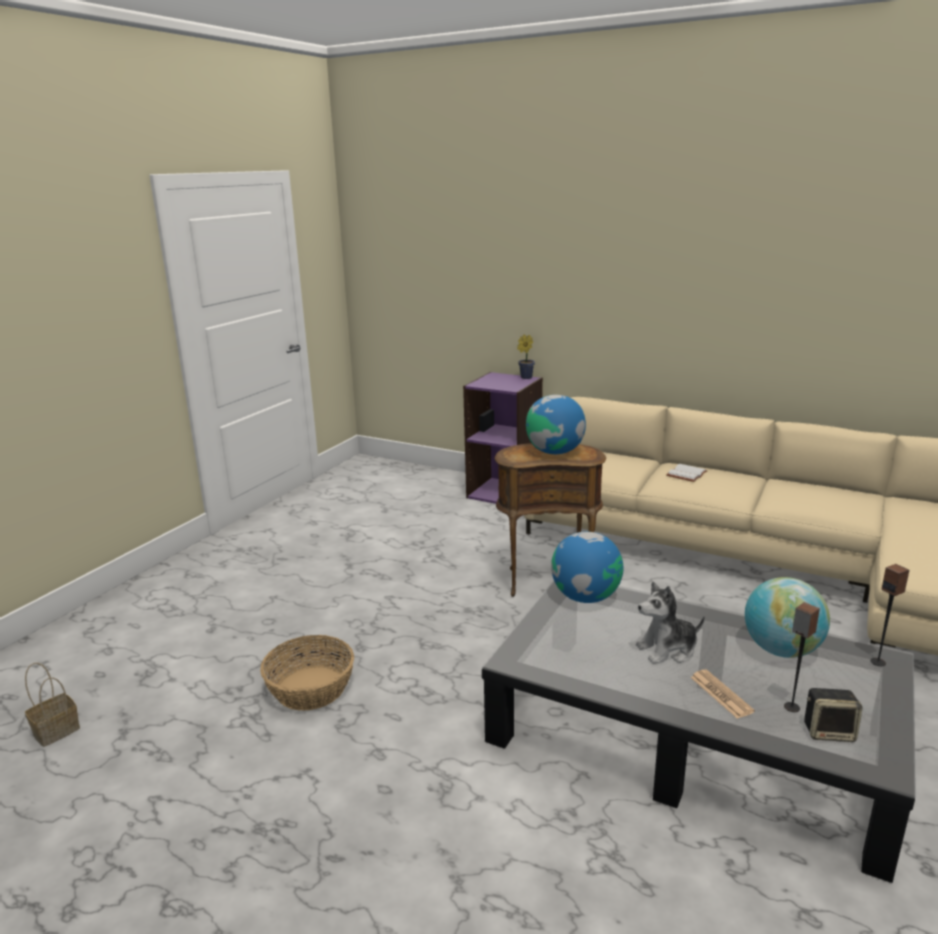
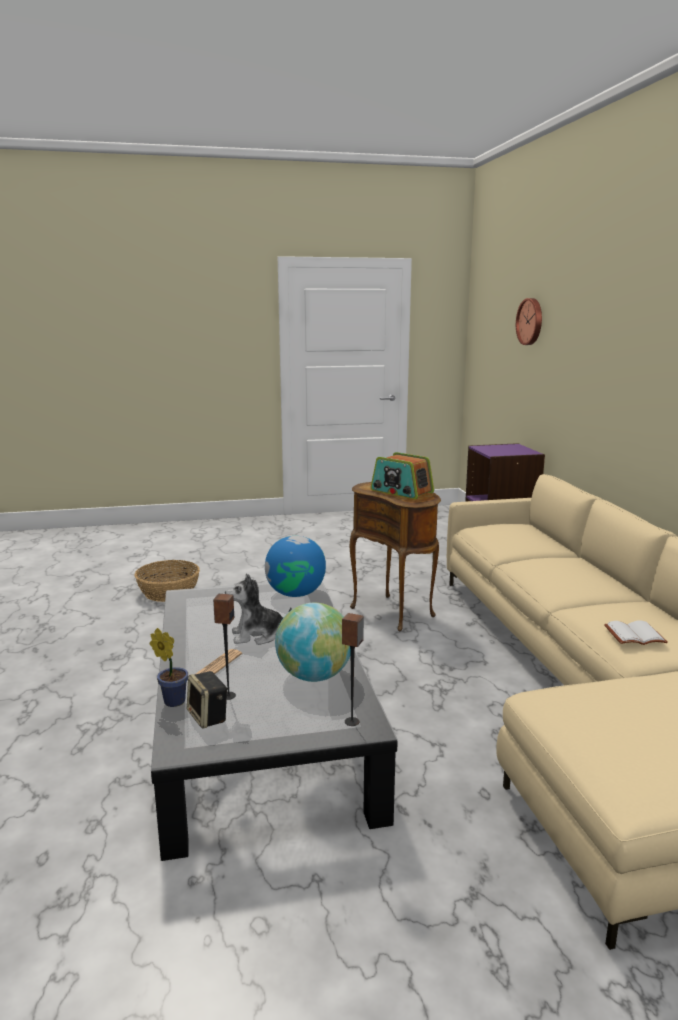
camera: 50 degrees right, 5 degrees down
basket [25,663,80,747] -> none
potted plant [517,335,535,379] -> potted plant moved to [150,628,188,707]
globe [526,395,586,454] -> radio [371,452,434,499]
plush toy [636,581,705,664] -> plush toy turned 45 degrees counterclockwise [225,573,292,645]
white book [666,464,707,482] -> white book moved to [604,620,668,645]
none -> wall clock [516,298,542,345]

